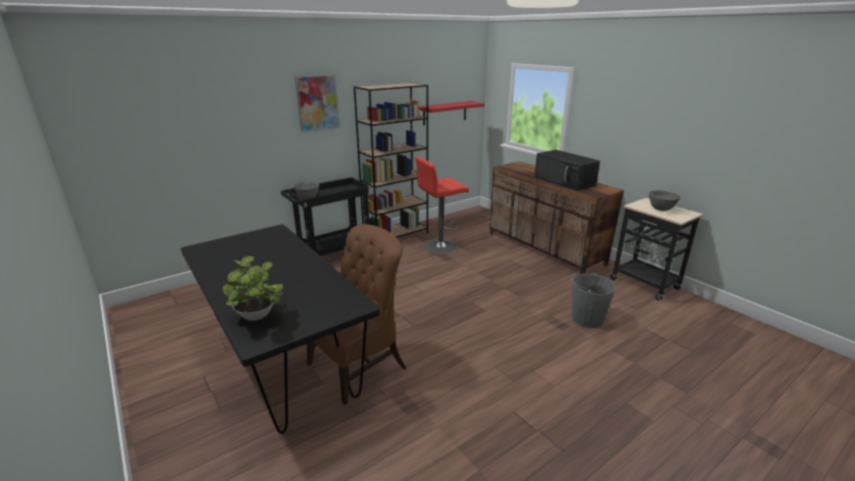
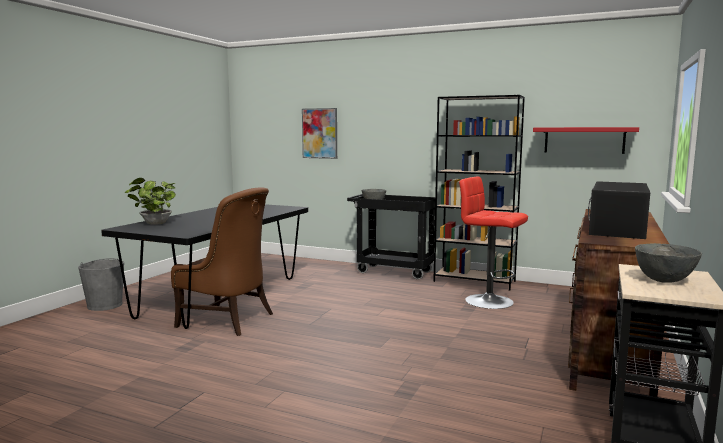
camera: 60 degrees right, 15 degrees down
picture [295,74,340,132] -> picture moved to [302,108,337,159]
grey bucket [571,273,616,328] -> grey bucket moved to [78,258,124,311]

